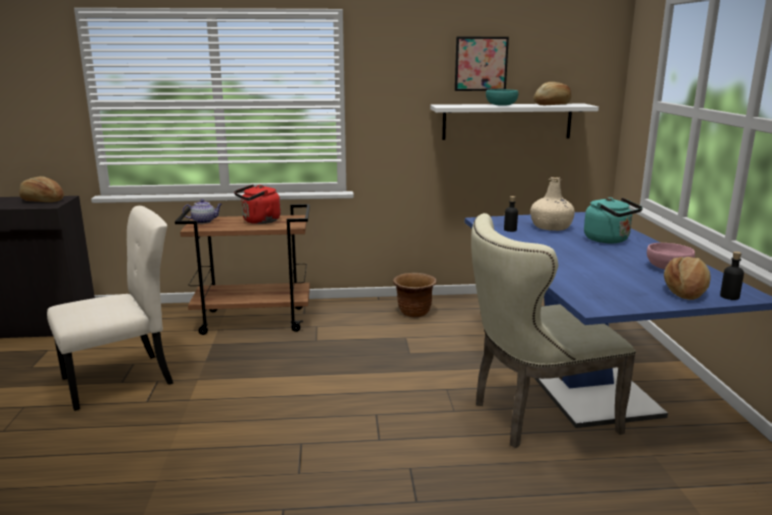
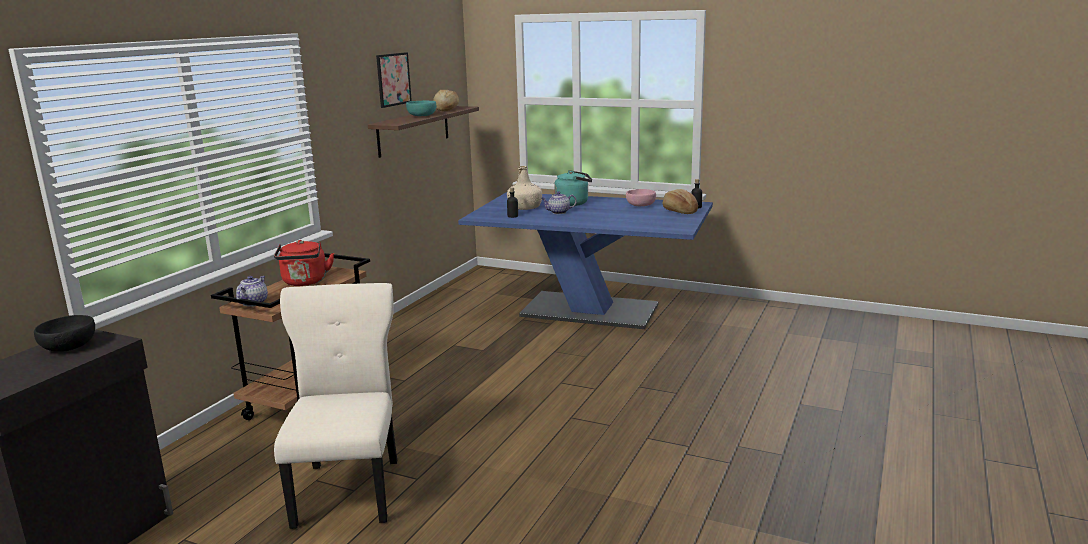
camera: 60 degrees left, 0 degrees up
bread [19,176,64,202] -> black bowl [34,315,95,352]
brown planter [393,273,437,318] -> none
white shelf [430,104,599,140] -> brown shelf [368,106,479,158]
beige chair [471,213,636,448] -> none
none -> teapot [541,191,577,214]

